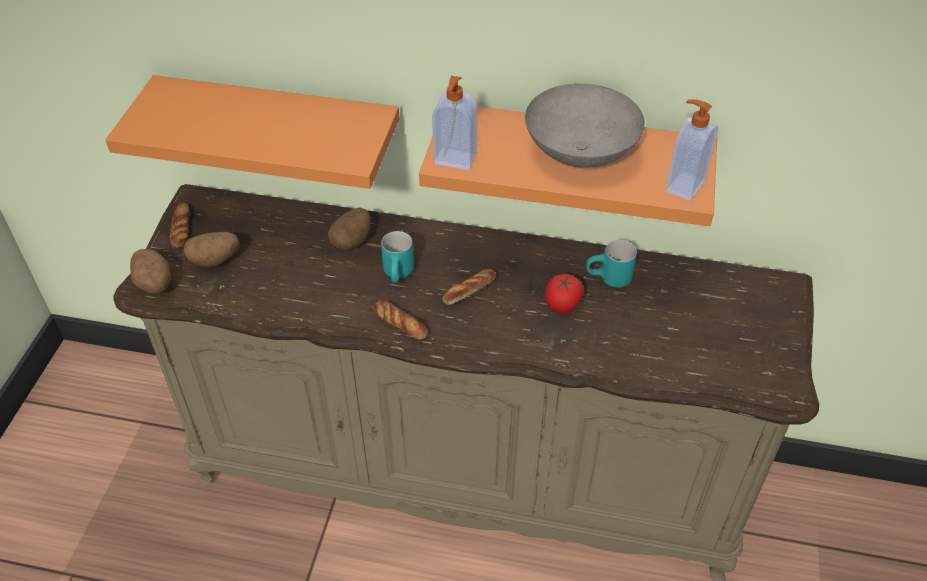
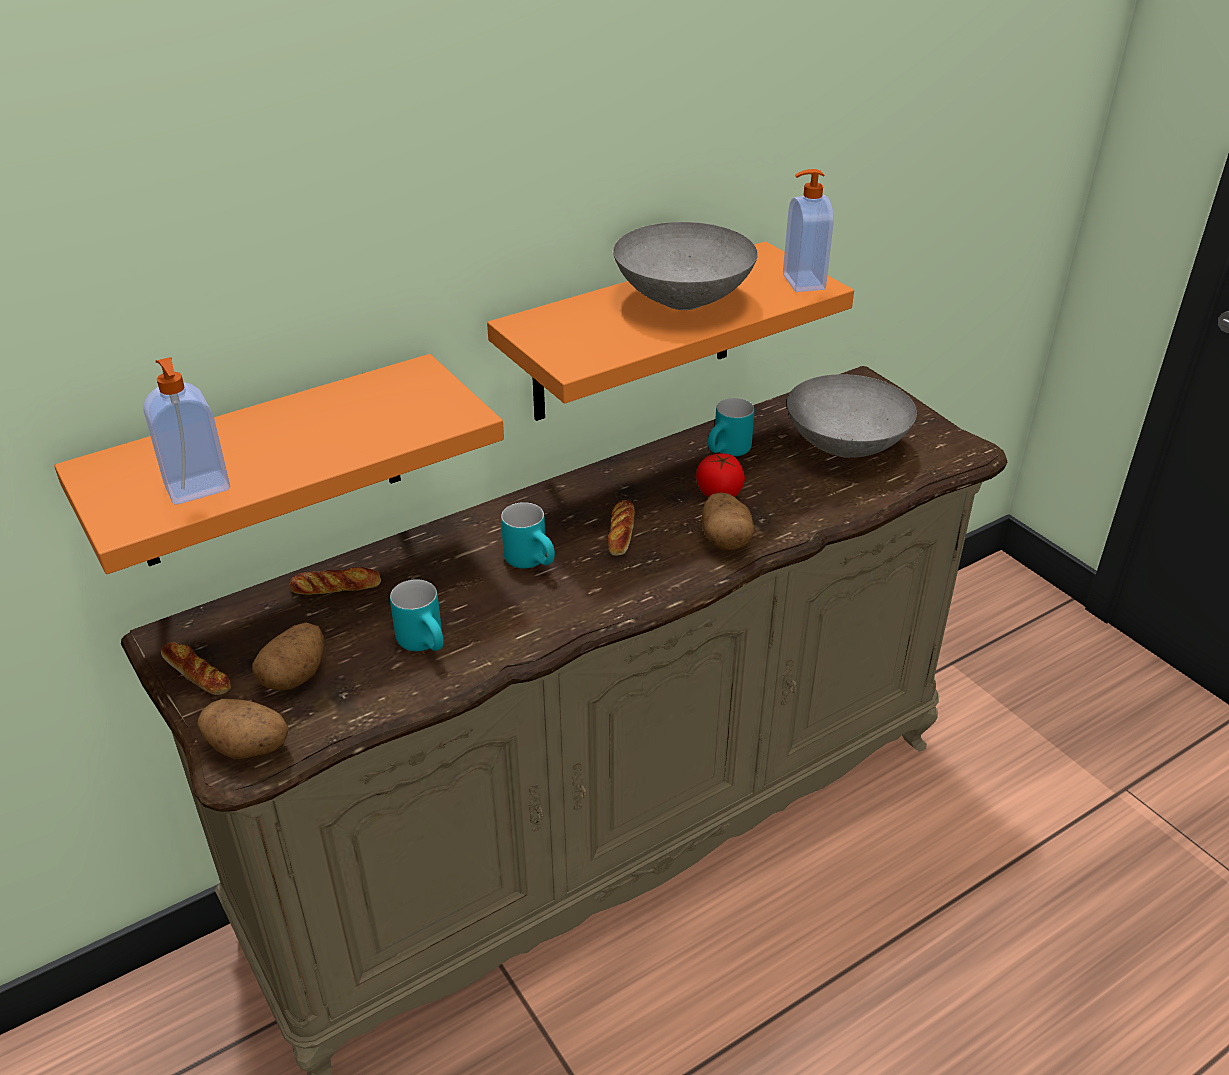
camera: 45 degrees left, 10 degrees down
potato [328,207,371,249] -> potato moved to [702,492,754,550]
bread [374,301,428,340] -> bread moved to [290,567,381,595]
soap dispenser [432,76,478,170] -> soap dispenser moved to [143,357,230,505]
none -> turquoise mug [390,579,444,651]
none -> grey bowl [787,374,917,458]

